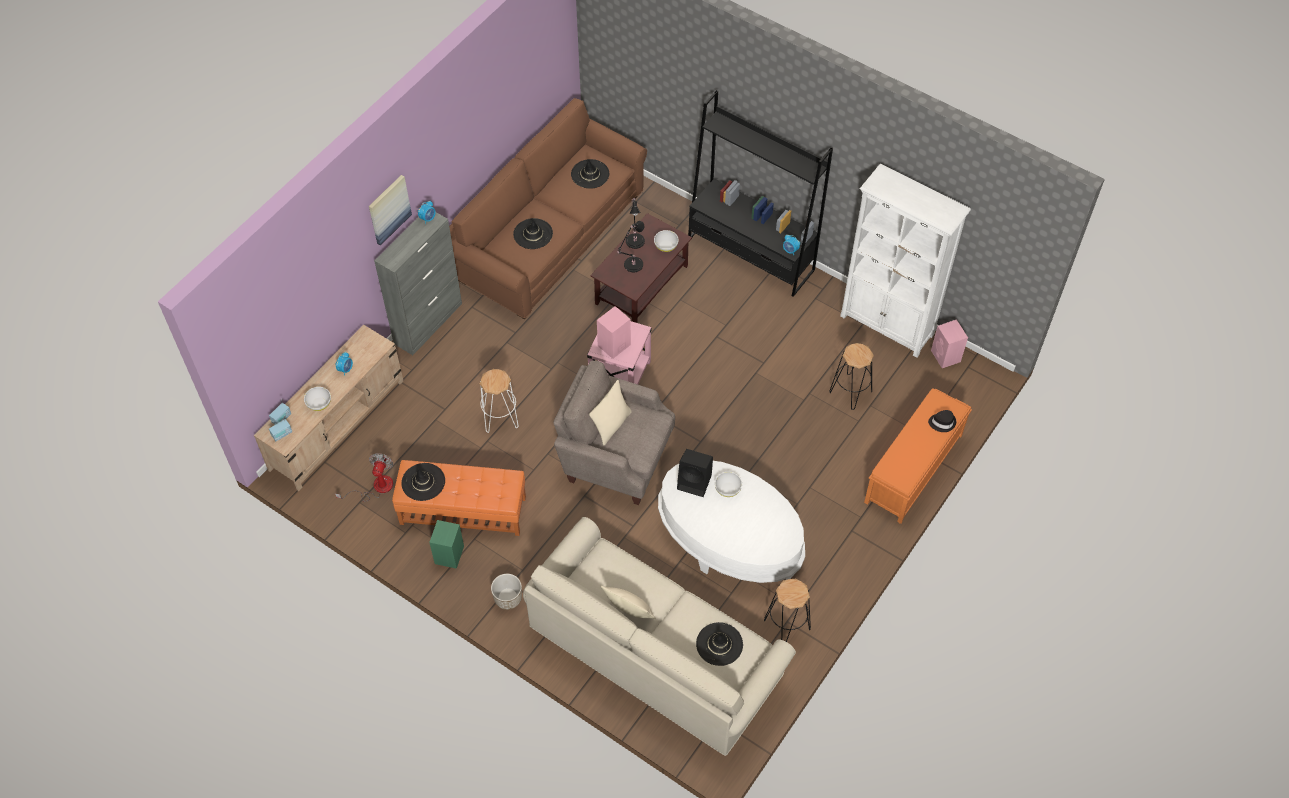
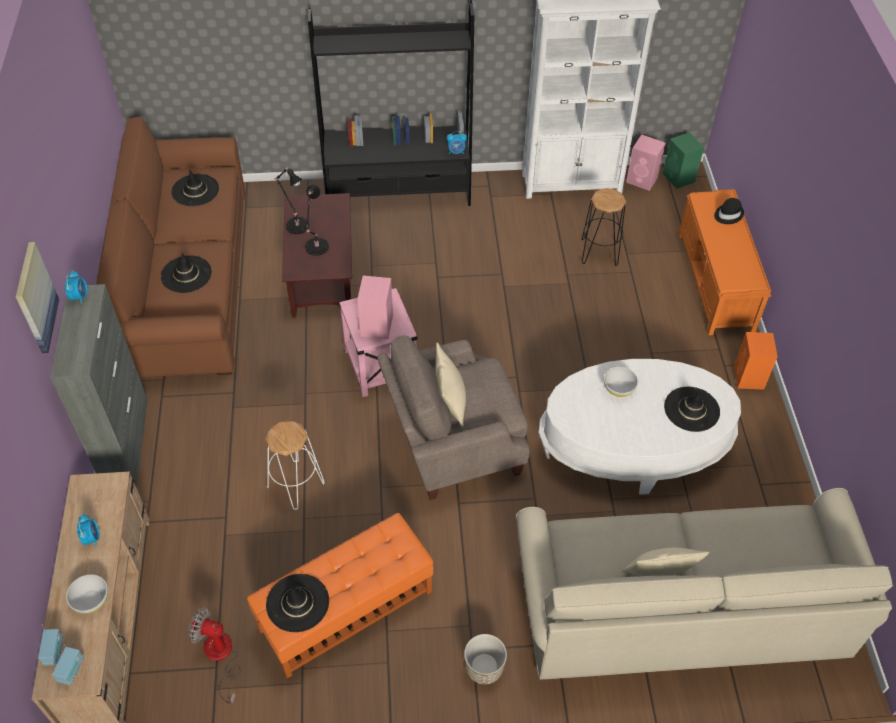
camera: 40 degrees left, 5 degrees down
fan [335,453,393,502] -> fan turned 45 degrees counterclockwise [189,607,241,704]
green speaker [429,520,464,569] -> green speaker moved to [662,132,704,189]
white bowl [654,230,679,252] -> none
black speaker [677,449,713,497] -> none
black hat [696,622,743,666] -> black hat moved to [664,387,720,432]
black stool [764,579,811,642] -> none
none -> orange speaker [734,332,778,390]

